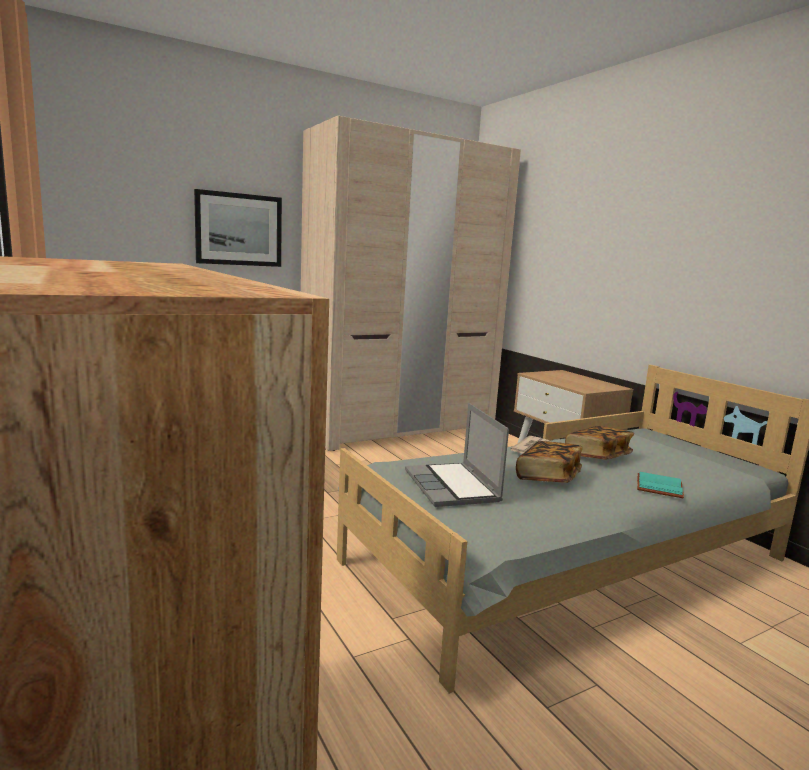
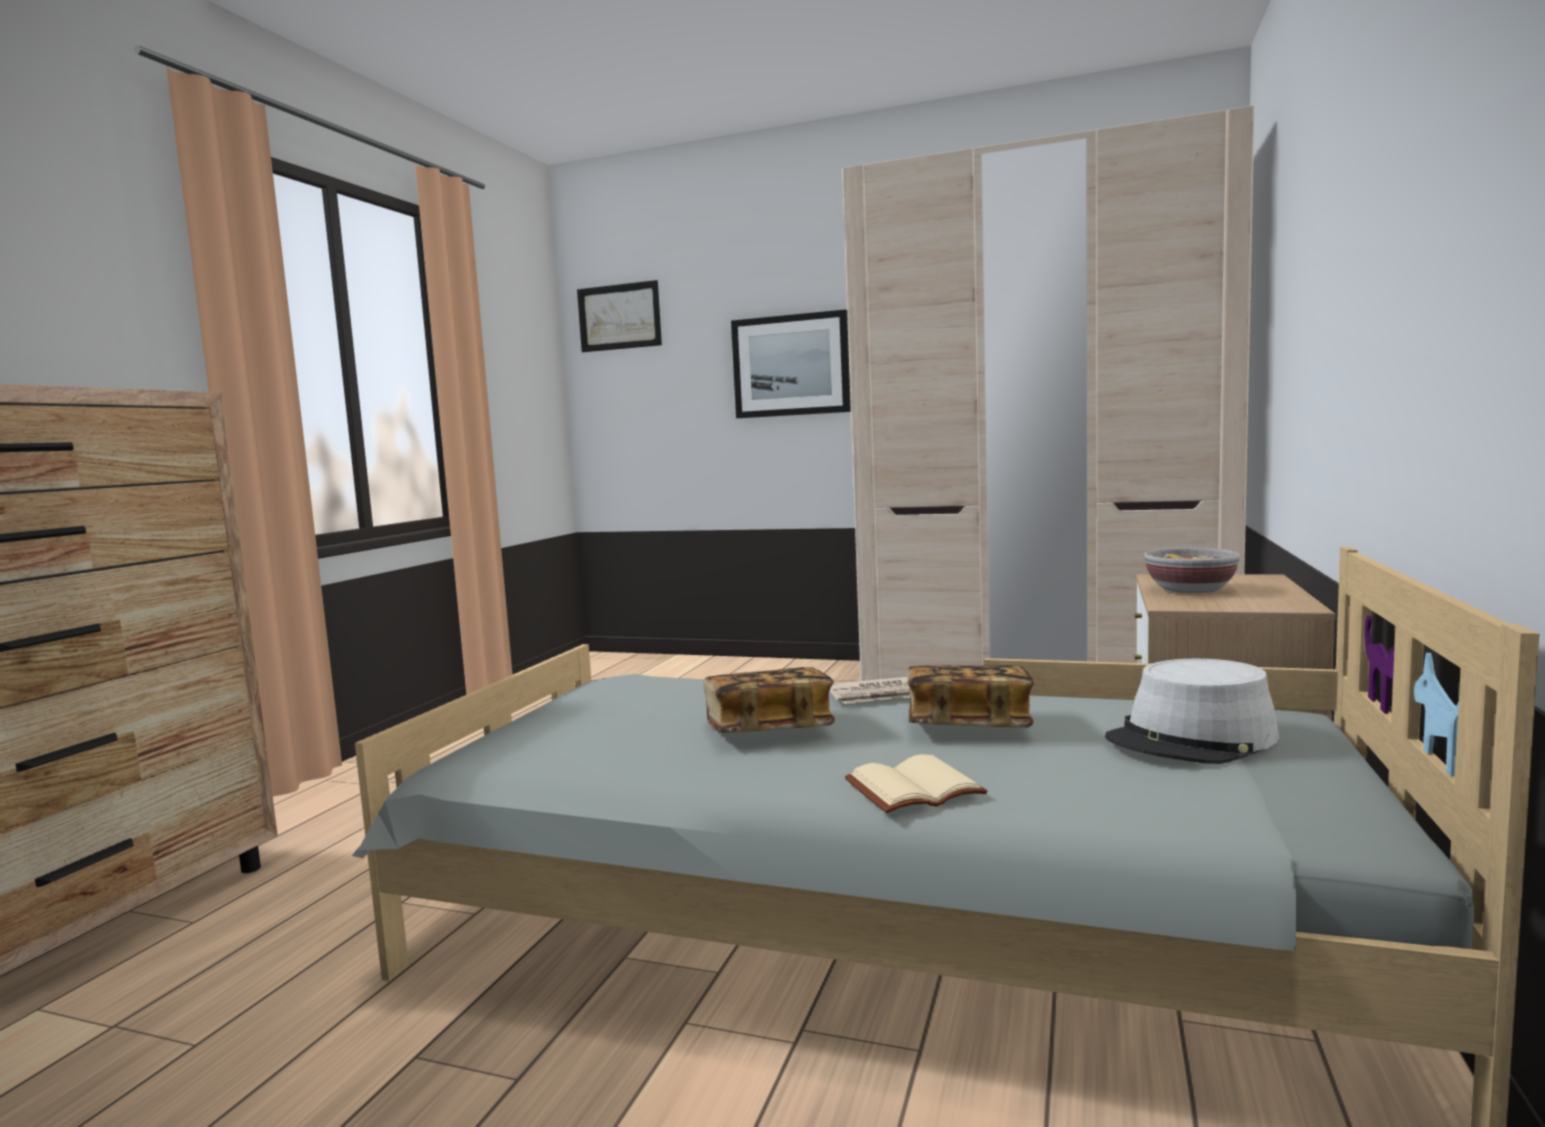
camera: 50 degrees right, 5 degrees down
laptop [405,403,509,507] -> none
turquoise book [637,472,684,498] -> beige book [845,754,988,813]
none -> picture [577,280,662,352]
none -> grey hat [1105,659,1279,764]
none -> bowl [1144,548,1240,593]

